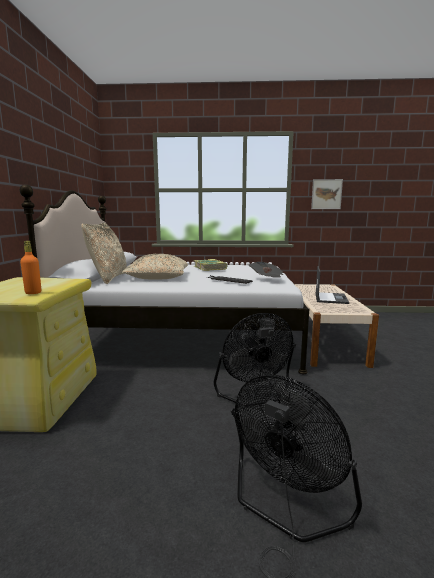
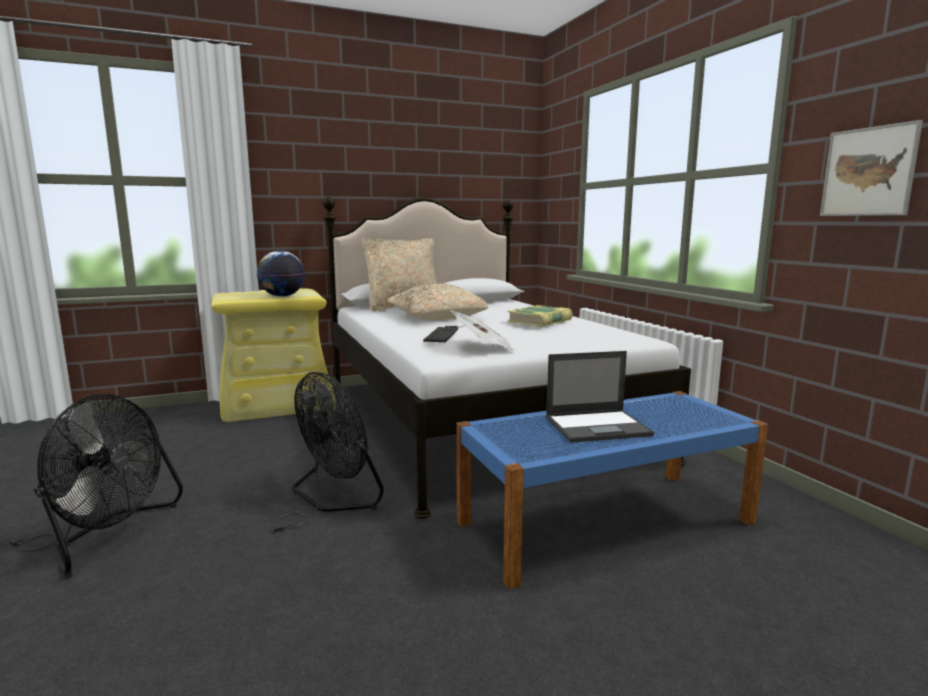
camera: 65 degrees right, 0 degrees up
orange bottle [20,241,41,294] -> none
beige bench [294,284,379,368] -> blue bench [456,391,768,589]
none -> globe [257,251,305,297]

